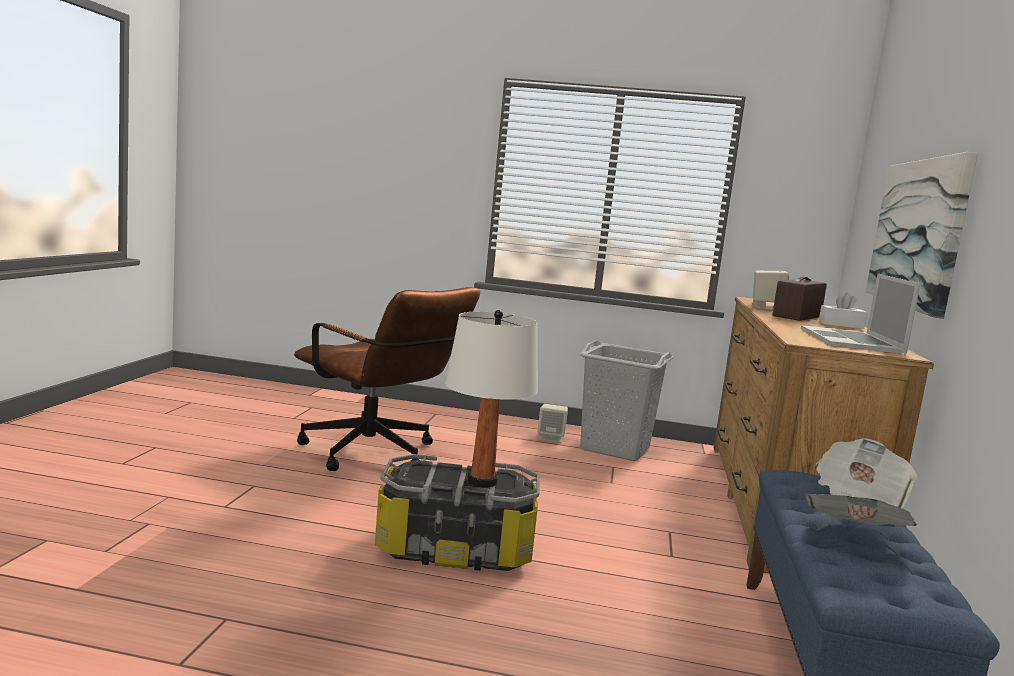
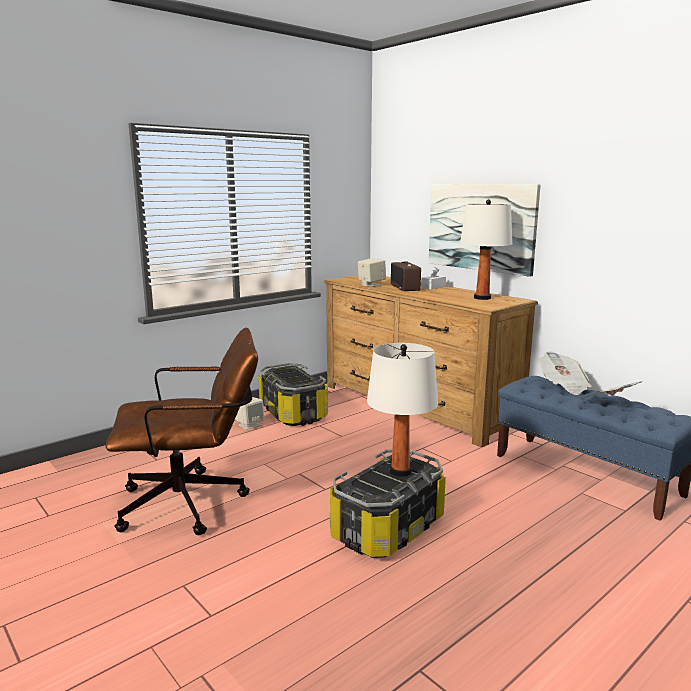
camera: 50 degrees left, 5 degrees up
grey laundry basket [579,340,673,461] -> storage box [259,363,328,426]
laptop [801,274,920,354] -> white table lamp [460,199,512,300]

